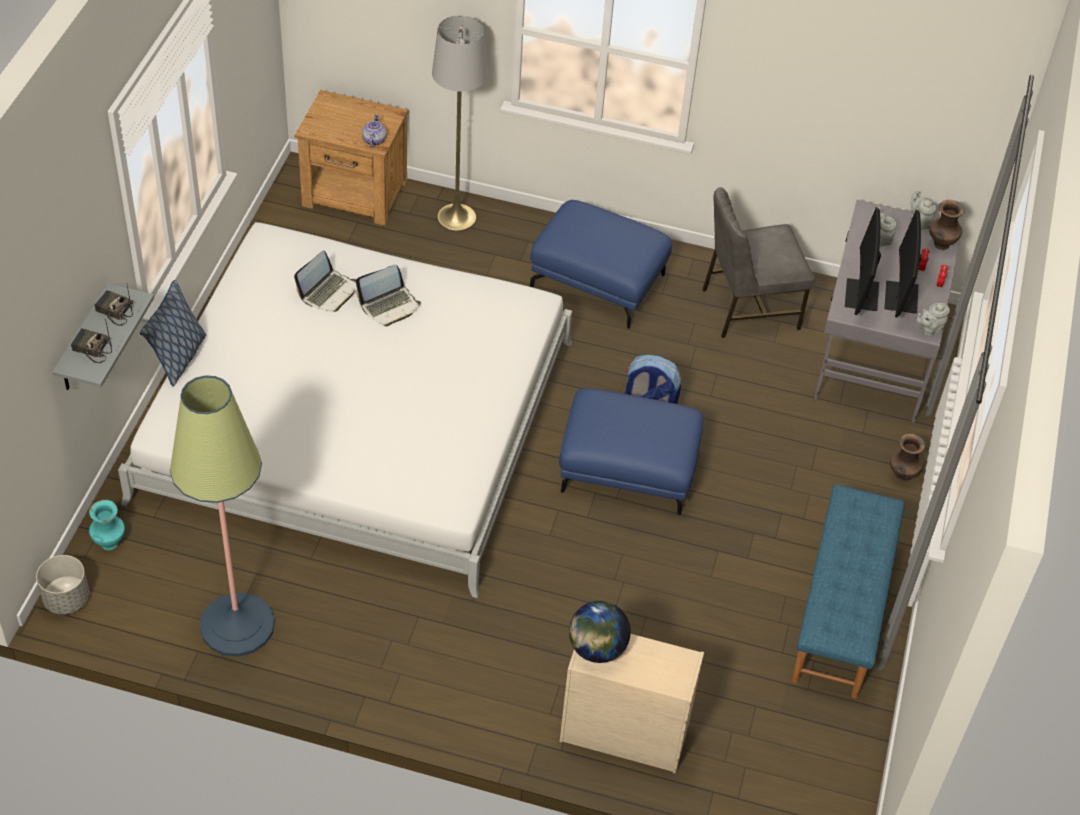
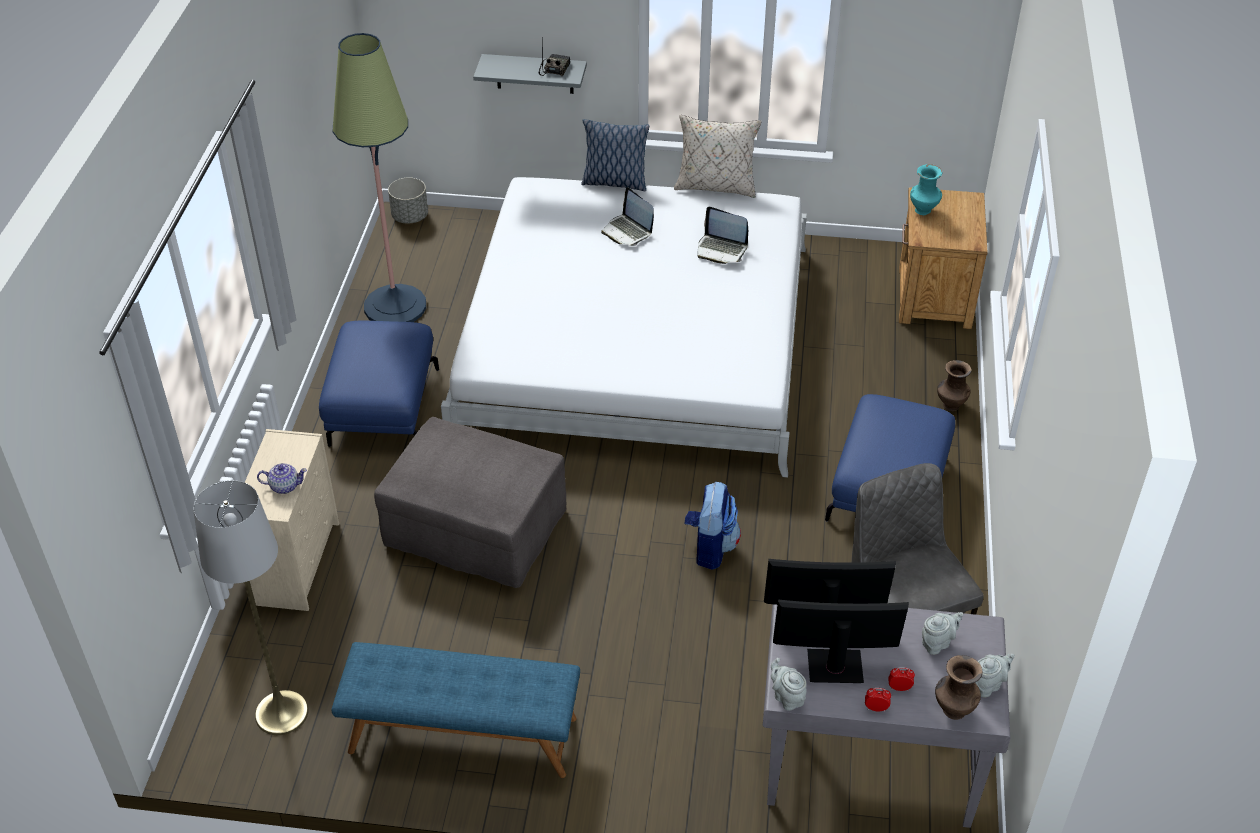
camera: 85 degrees right, 5 degrees down
radio [71,319,112,363] -> none
turquoise vase [89,500,125,550] -> turquoise vase moved to [910,164,942,215]
laptop [356,265,421,326] -> laptop moved to [601,187,654,246]
teapot [362,114,386,148] -> teapot moved to [257,463,307,494]
grey floor lamp [432,16,488,232] -> grey floor lamp moved to [193,480,309,735]
blue ottoman [559,388,704,516] -> blue ottoman moved to [319,321,439,447]
globe [569,601,631,663] -> none
brown vase [890,434,925,482] -> brown vase moved to [937,360,972,411]
none -> grey ottoman [374,417,566,588]
none -> beige pillow [674,115,762,198]

